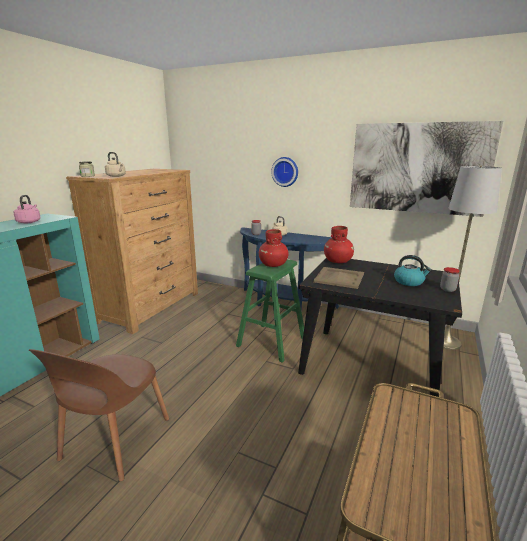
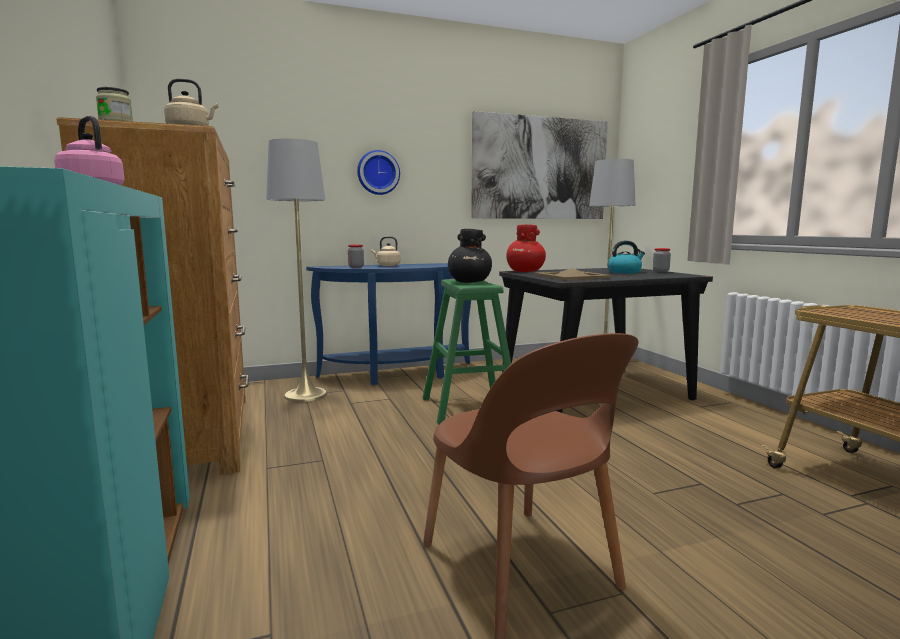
camera: 45 degrees left, 10 degrees down
red vase [259,229,289,267] -> black vase [448,229,492,283]
none -> grey floor lamp [266,139,327,402]

